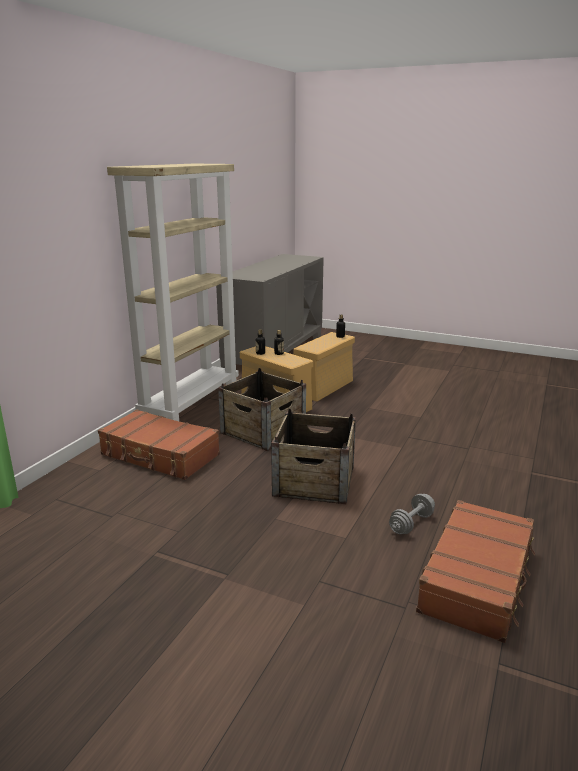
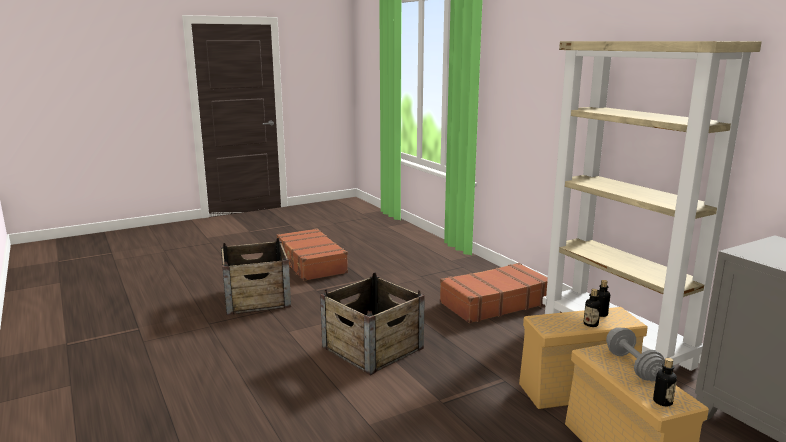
camera: 125 degrees right, 5 degrees down
crate [218,368,306,451] -> crate moved to [221,238,291,315]
grey dumbbell [389,494,435,534] -> grey dumbbell moved to [606,327,665,381]
brown suitcase [416,500,535,643] -> brown suitcase moved to [276,228,348,281]

